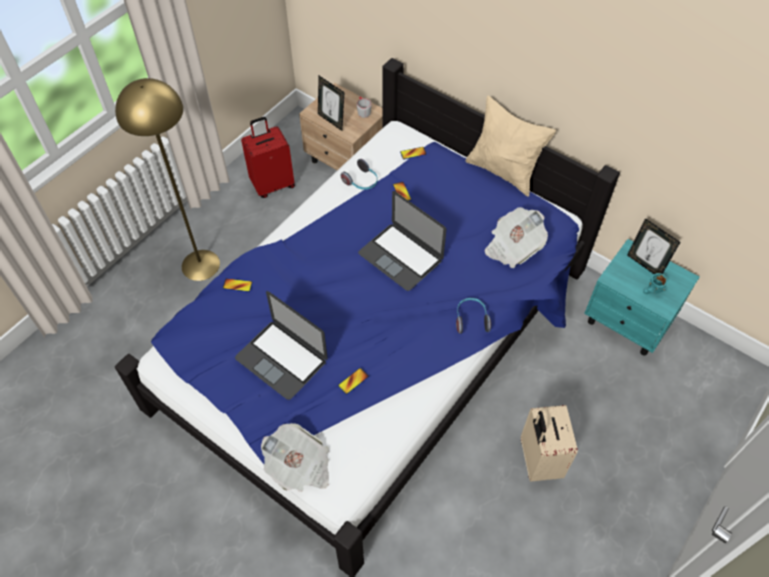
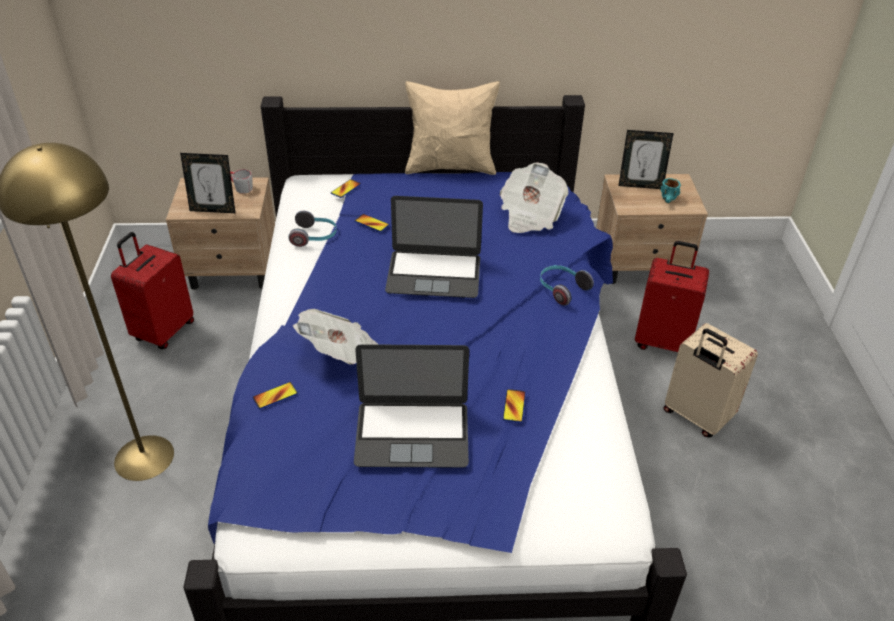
camera: 40 degrees left, 15 degrees down
newspaper [261,423,329,492] -> newspaper moved to [293,309,379,365]
turquoise nightstand [584,239,699,355] -> beige nightstand [596,174,708,284]
none -> red suitcase [635,241,709,352]

